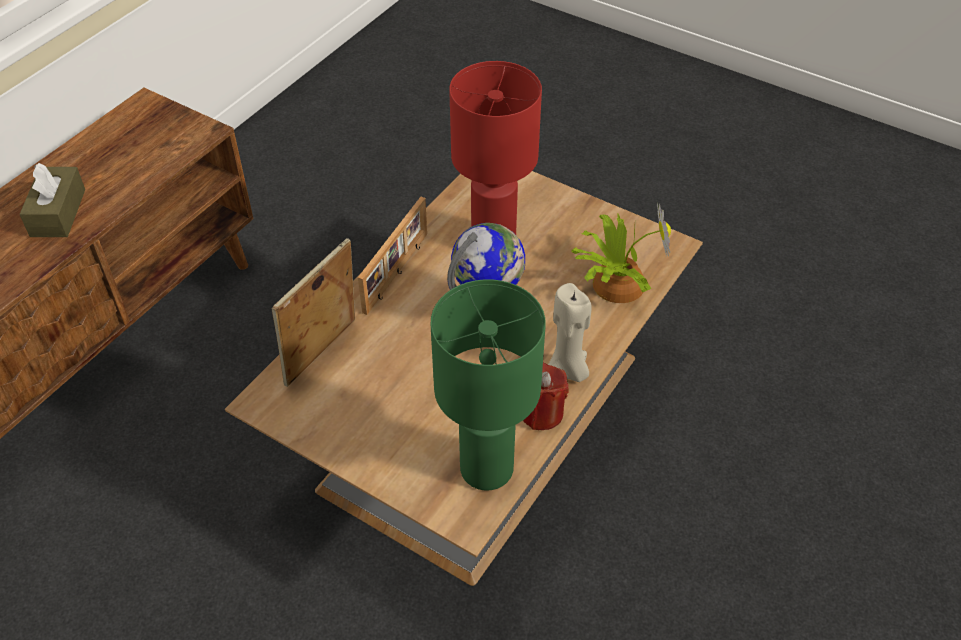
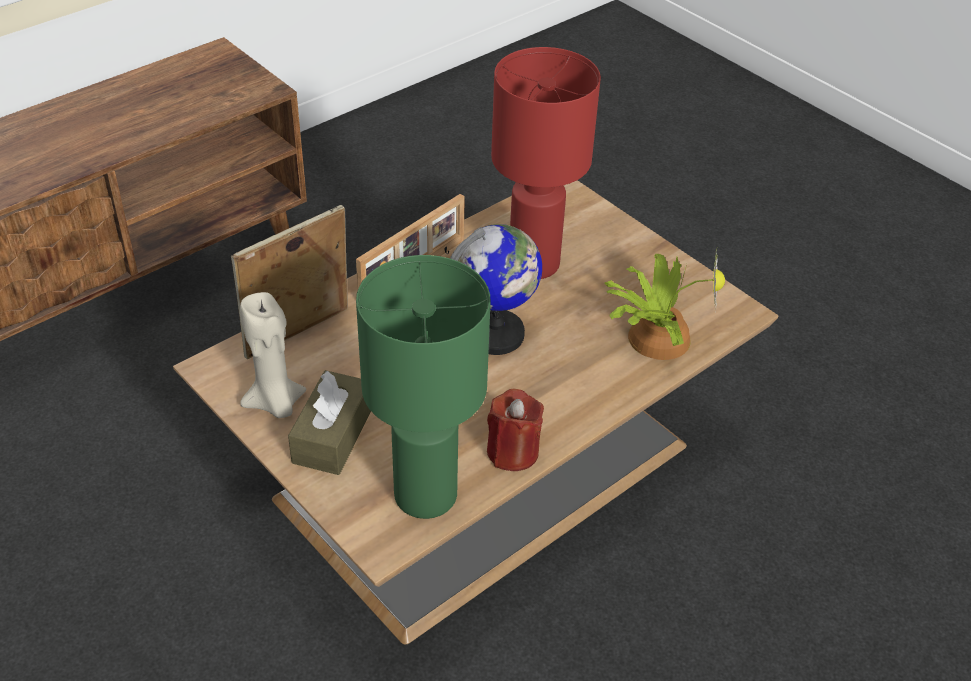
camera: 15 degrees right, 5 degrees down
brown tissue box [19,163,85,237] -> brown tissue box moved to [288,370,371,475]
beige candle [548,283,592,382] -> beige candle moved to [240,292,306,418]

